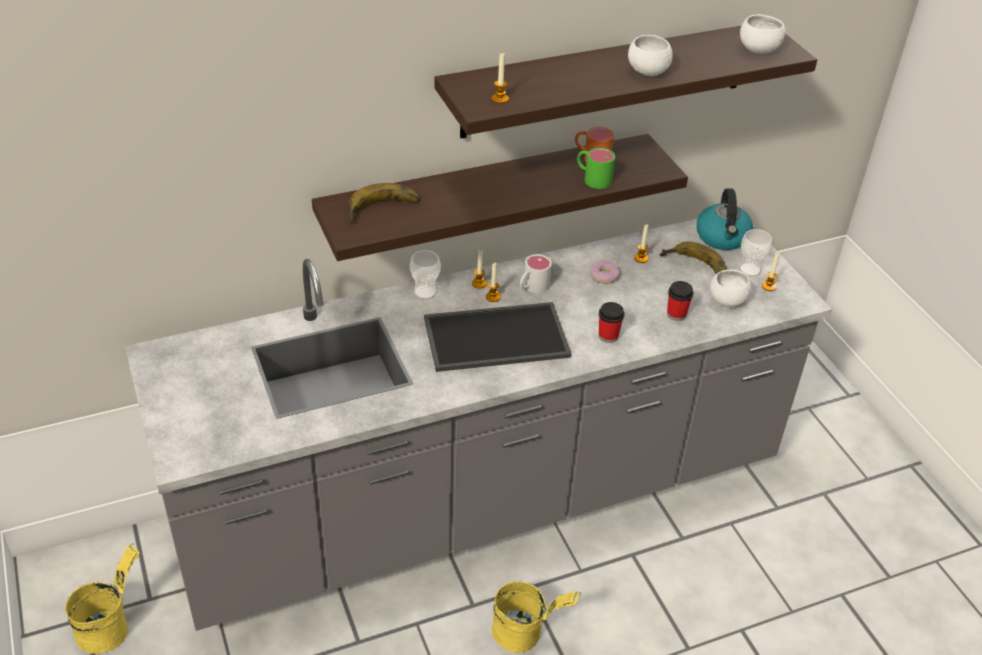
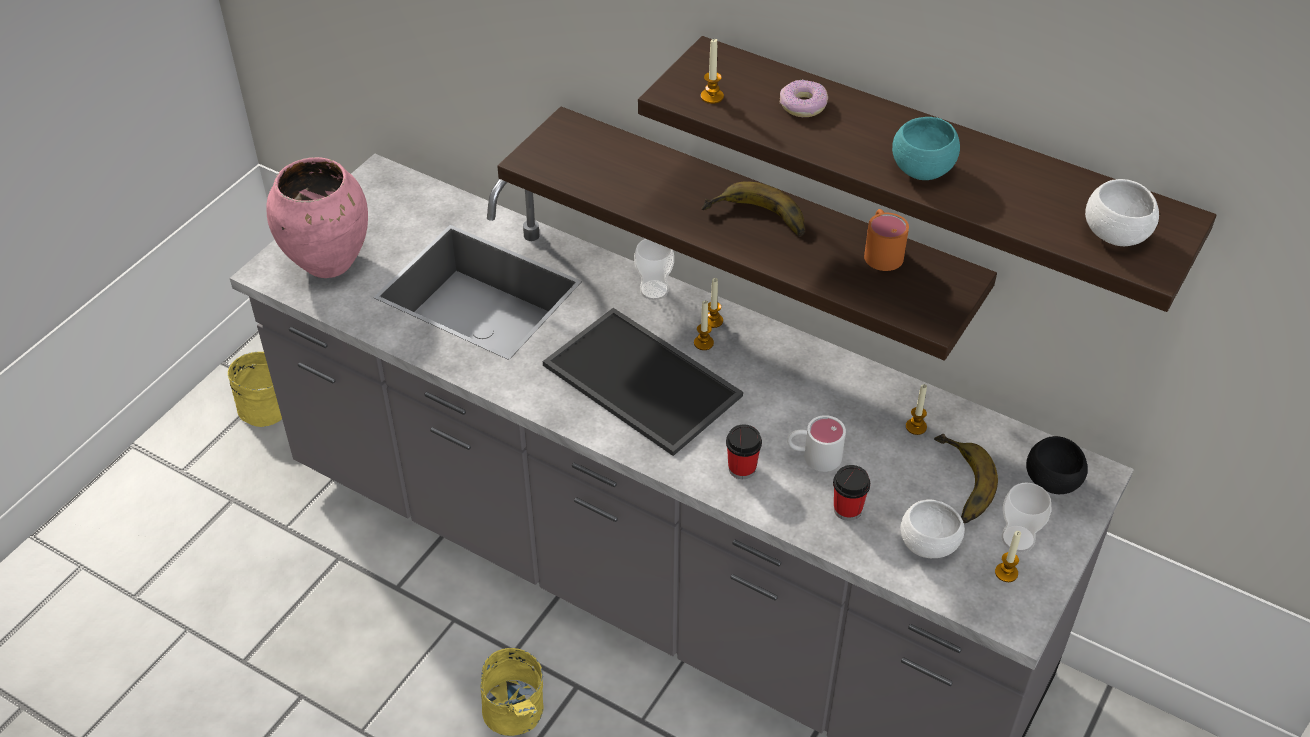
camera: 55 degrees right, 5 degrees up
banana [348,183,420,222] -> banana moved to [701,182,805,237]
white mug [520,254,552,293] -> white mug moved to [787,415,846,472]
green mug [577,148,615,189] -> none
donut [590,260,620,284] -> donut moved to [780,80,828,117]
white bowl [628,35,673,76] -> turquoise bowl [892,117,960,180]
kettle [696,188,753,250] -> black bowl [1026,436,1088,494]
none -> pink vase [266,157,368,278]

